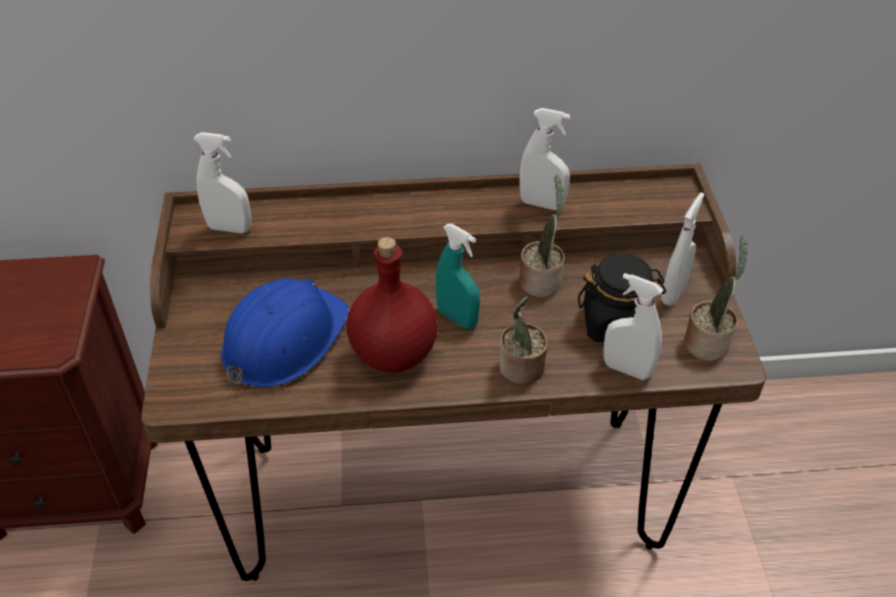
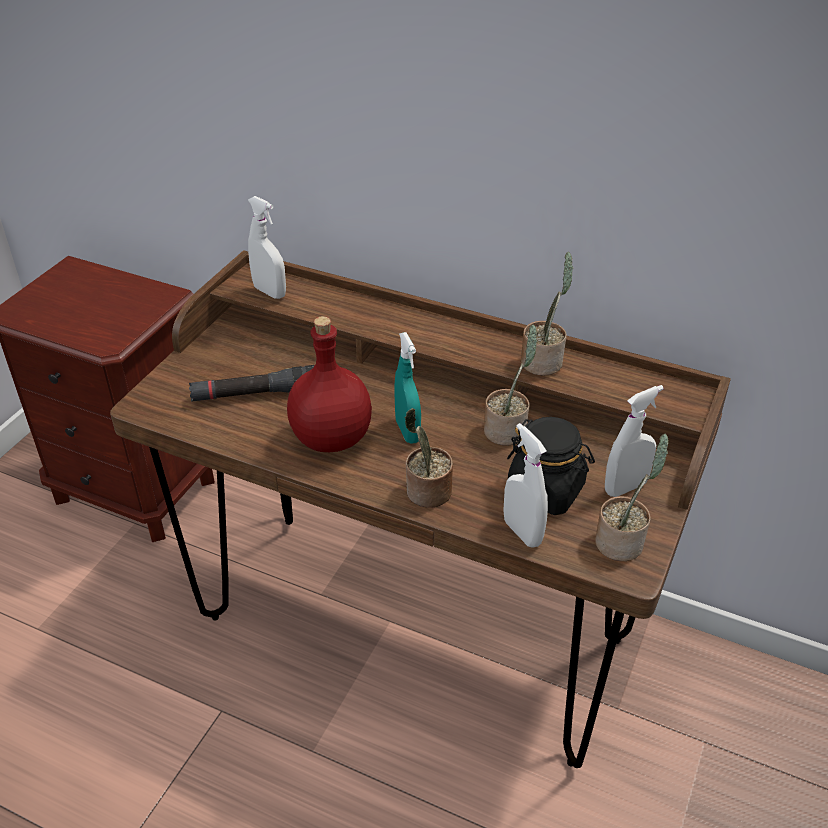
camera: 30 degrees right, 5 degrees down
blue hard hat [221,279,350,388] -> black flashlight [189,365,315,402]
white spray bottle [519,108,570,210] -> potted plant [521,252,574,376]

